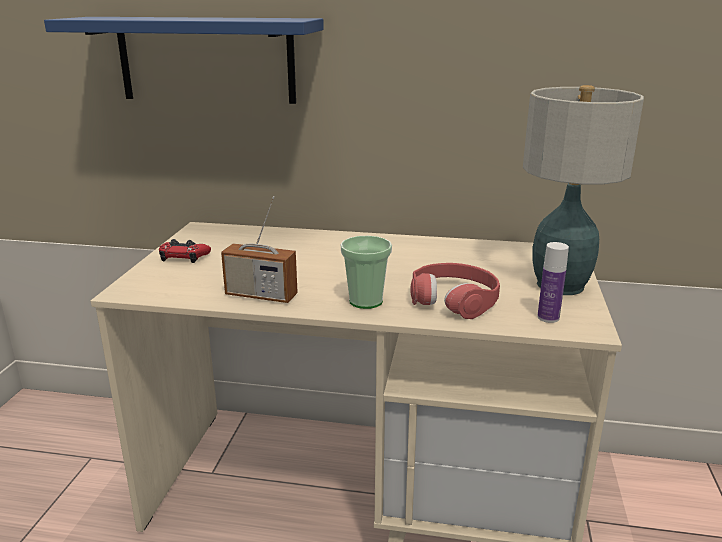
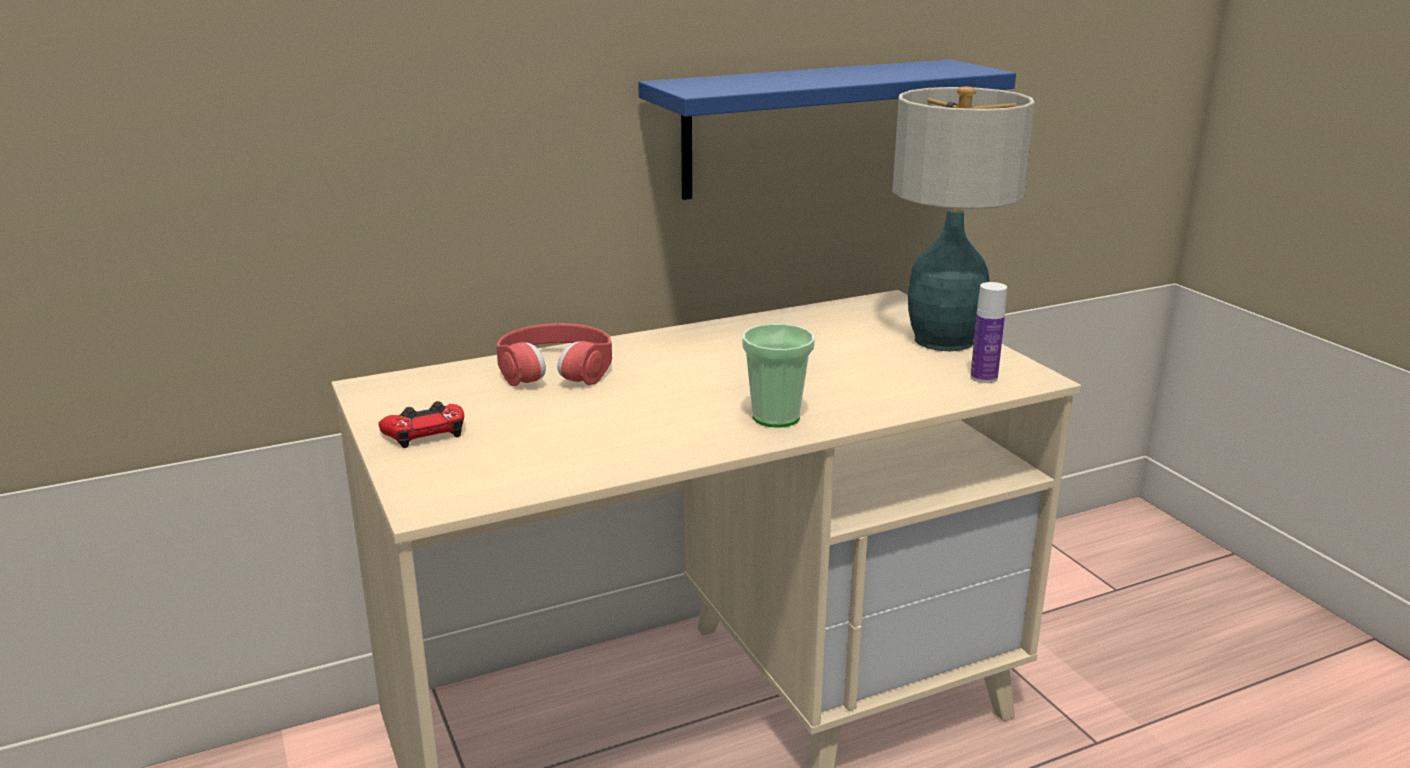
camera: 35 degrees left, 0 degrees up
blue shelf [44,17,324,104] -> blue shelf moved to [638,59,1016,200]
radio [221,196,297,303] -> none
red headphones [411,263,500,319] -> red headphones moved to [496,323,612,386]

